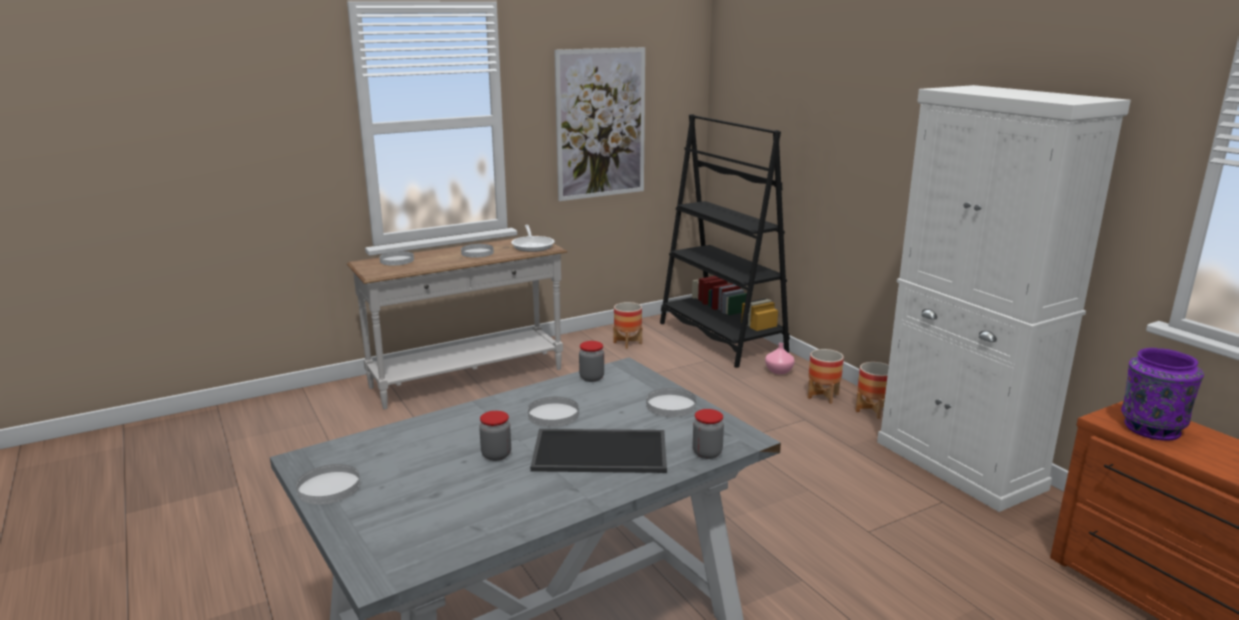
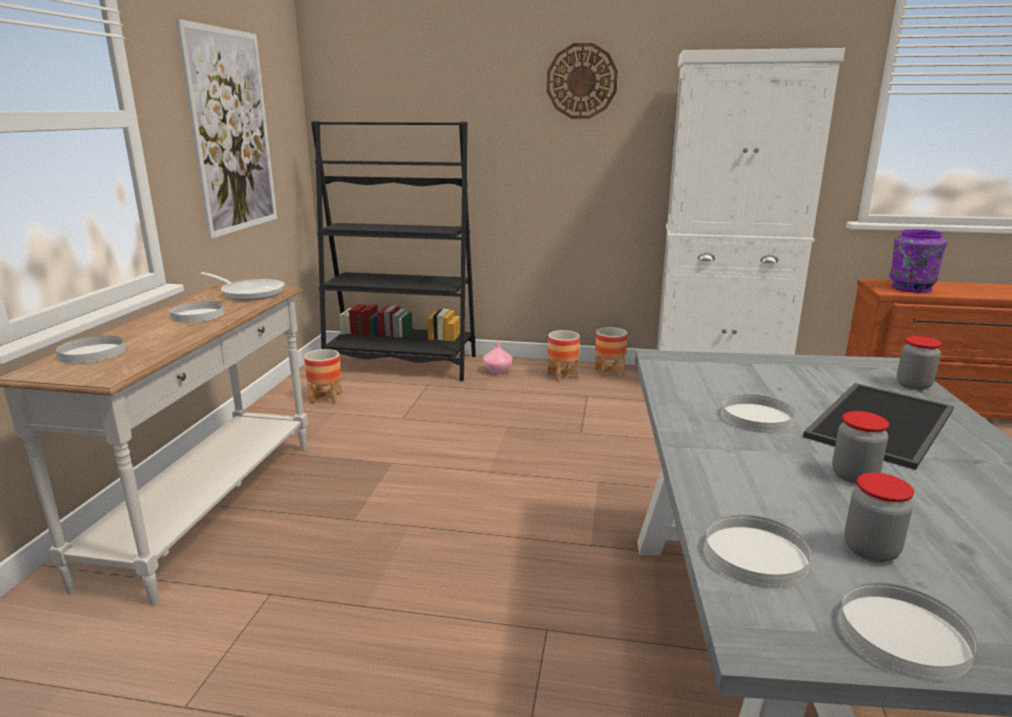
camera: 50 degrees left, 0 degrees up
jar [579,341,604,382] -> jar moved to [844,473,914,562]
white plate [646,388,696,417] -> white plate moved to [705,515,812,588]
none -> wall clock [547,43,618,119]

